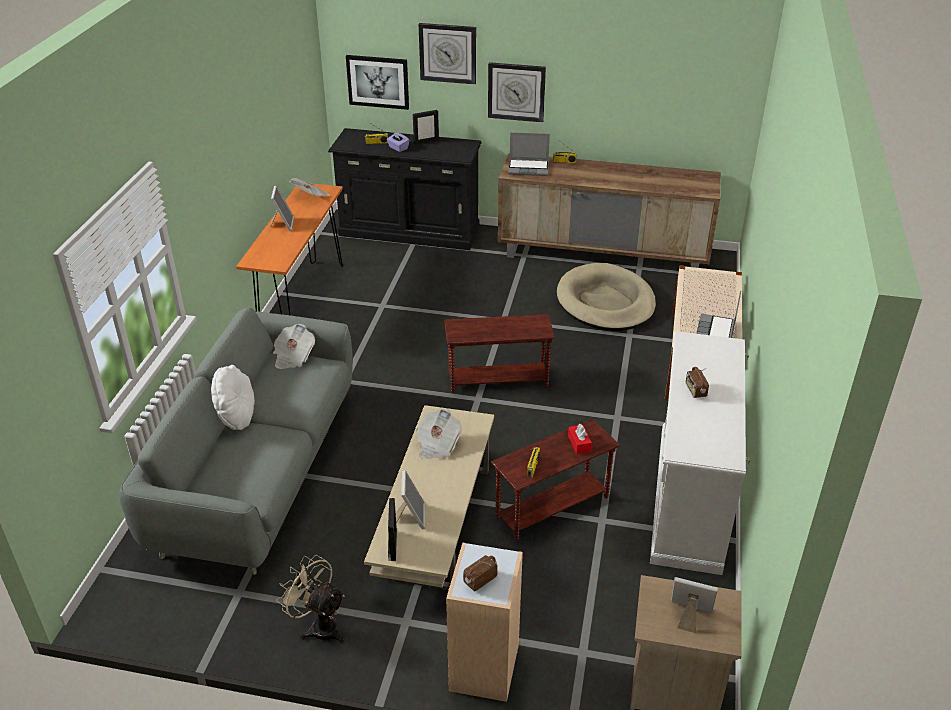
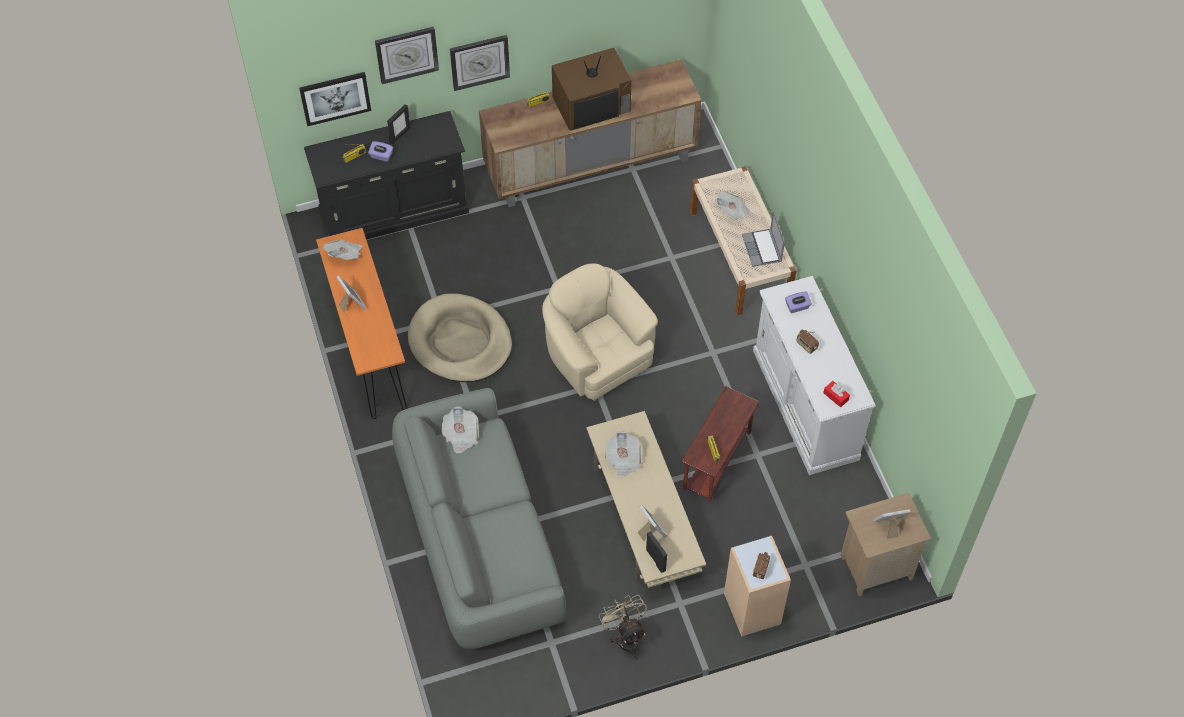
camera: 30 degrees left, 20 degrees up
white pillow [211,365,255,430] -> none
beige fan [277,555,345,644] -> beige fan turned 60 degrees clockwise [599,595,647,659]
brown side table [444,314,555,393] -> beige armchair [542,263,658,401]
laptop [508,132,550,176] -> none
beige dog bed [557,263,656,331] -> beige dog bed moved to [408,293,512,382]
red tissue box [568,423,592,454] -> red tissue box moved to [823,381,850,407]
none -> television [552,48,632,131]
none -> newspaper [715,191,752,220]
none -> purple tissue box [785,291,812,313]

